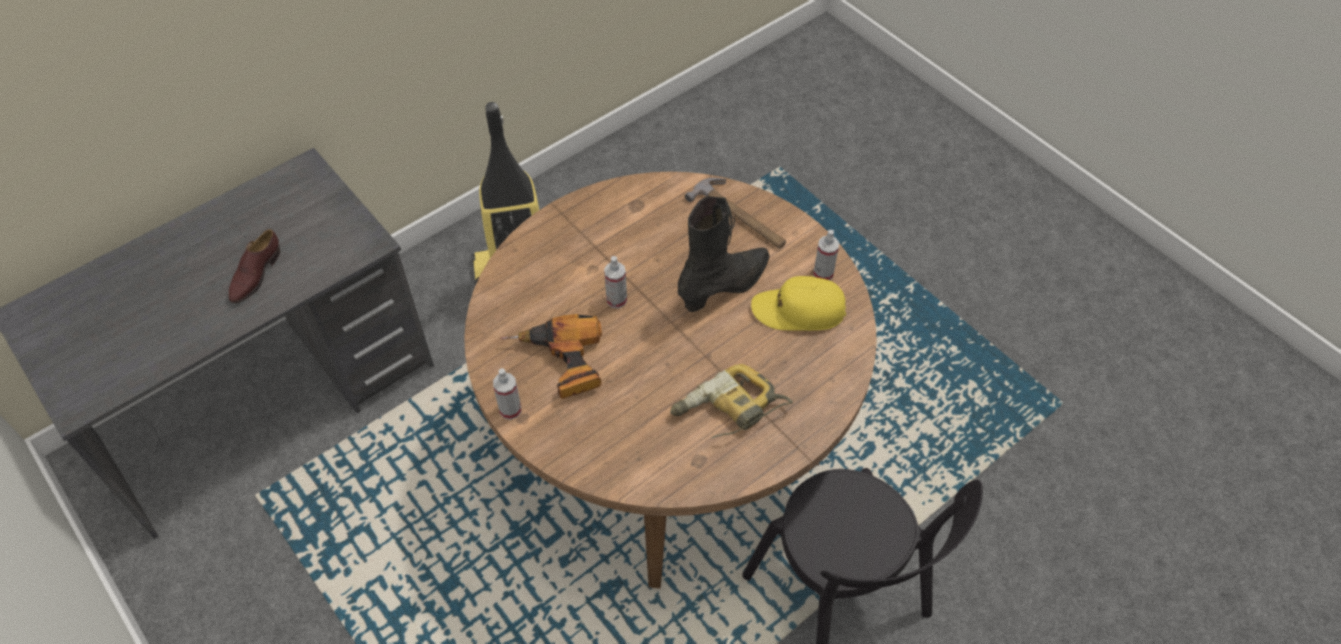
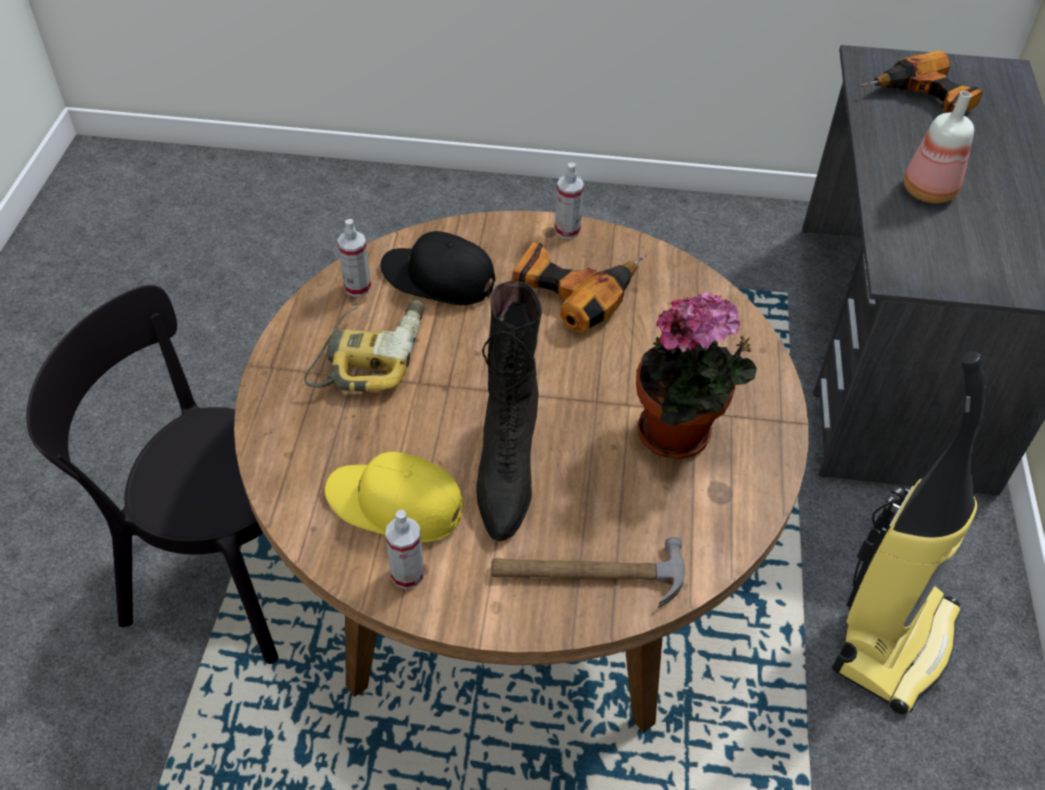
camera: 135 degrees right, 5 degrees down
brown shoe [229,229,280,303] -> bottle [904,91,974,203]
spray bottle [604,256,627,308] -> spray bottle moved to [337,219,371,297]
yellow cap [751,276,846,331] -> yellow cap turned 120 degrees counterclockwise [325,452,463,542]
none -> black cap [380,231,495,305]
none -> potted plant [636,291,757,459]
none -> power drill [861,50,983,113]

